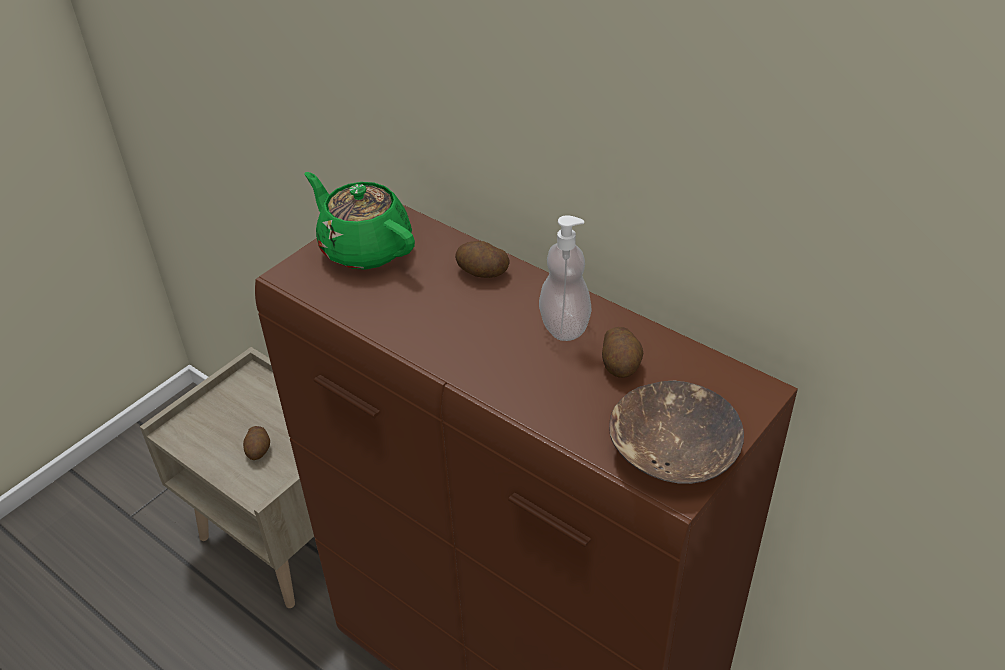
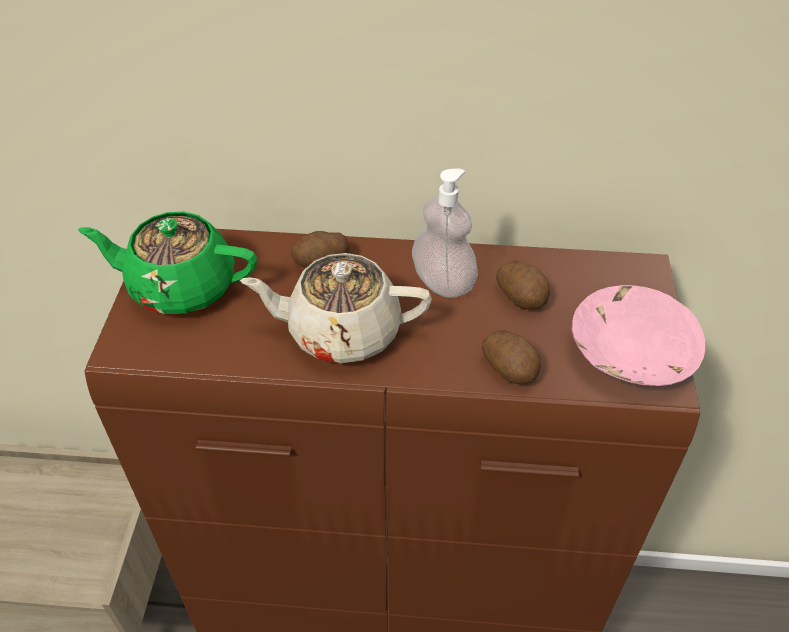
camera: 35 degrees left, 5 degrees up
potato [243,426,270,460] -> potato moved to [482,330,541,384]
brown bowl [609,381,744,484] -> pink bowl [572,285,706,386]
none -> beige teapot [240,253,432,363]

